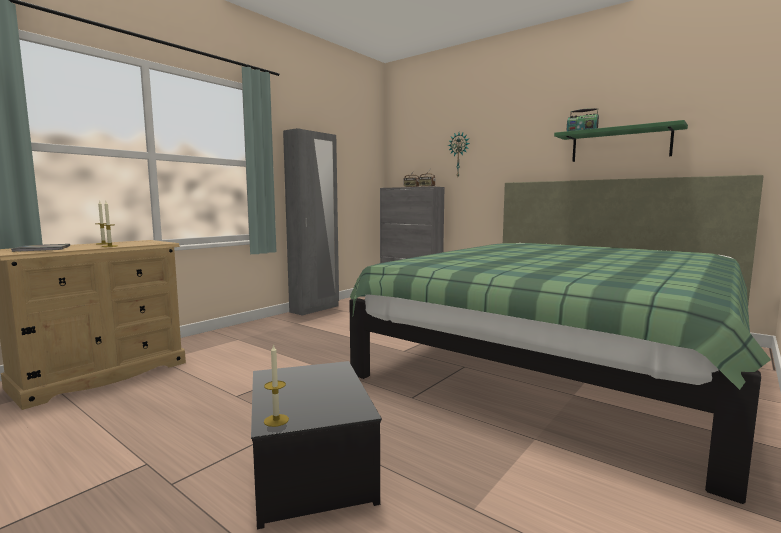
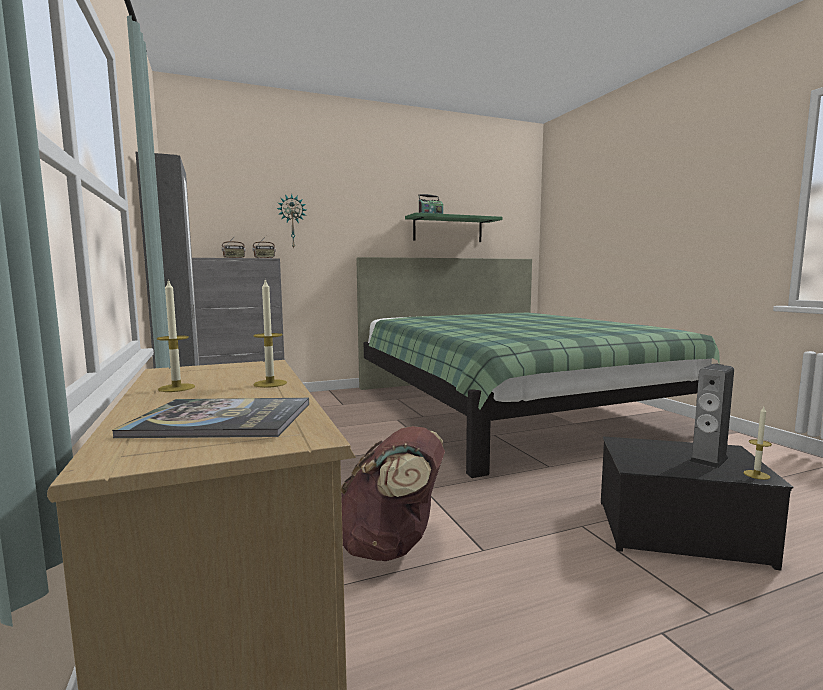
camera: 60 degrees left, 0 degrees up
none -> brown backpack [341,426,445,561]
none -> speaker [689,364,734,468]

